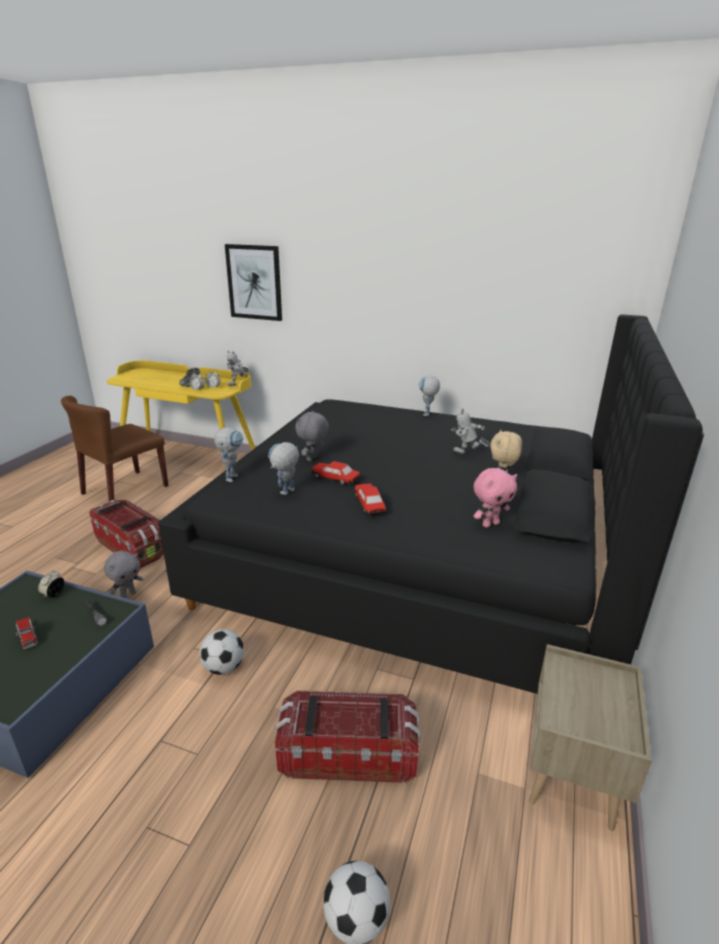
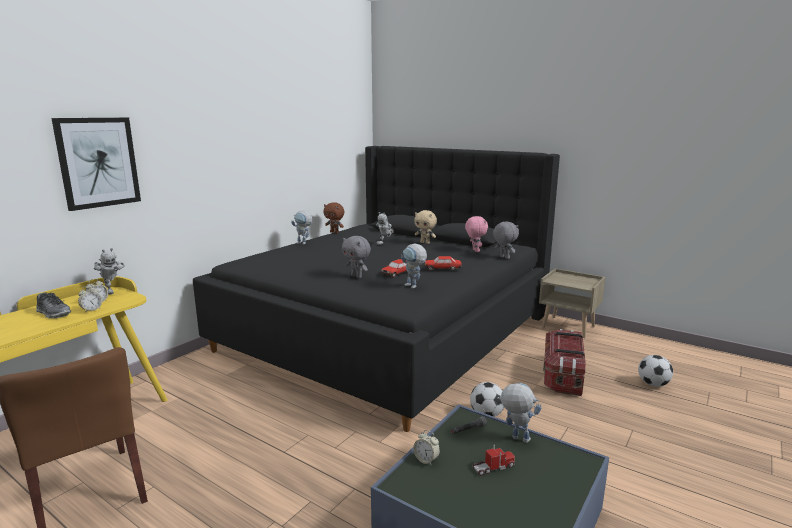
camera: 75 degrees left, 10 degrees down
storage box [89,500,164,568] -> none
grey plush toy [104,551,143,598] -> grey plush toy moved to [493,222,519,259]
toy robot [214,427,244,482] -> toy robot moved to [497,383,541,443]
none -> brown plush toy [323,202,344,233]

